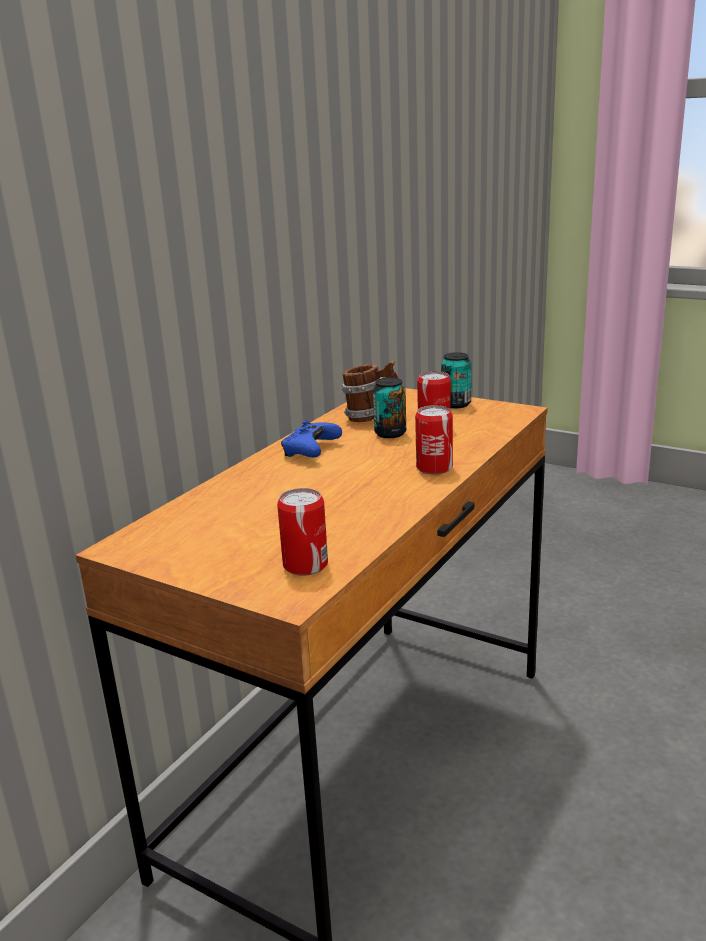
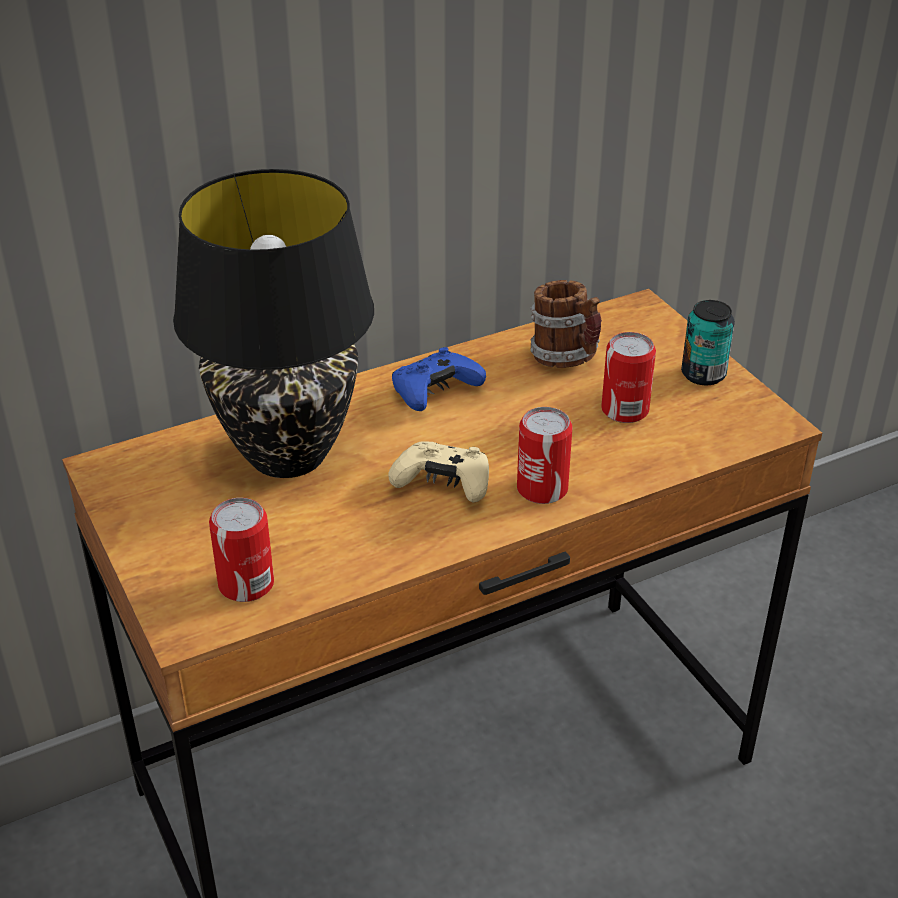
camera: 30 degrees right, 15 degrees up
can [373,377,406,438] -> none
none -> black table lamp [173,169,374,478]
none -> beige game controller [388,441,489,503]

